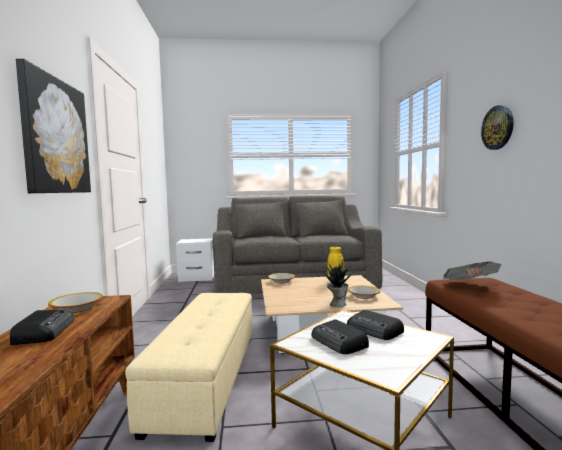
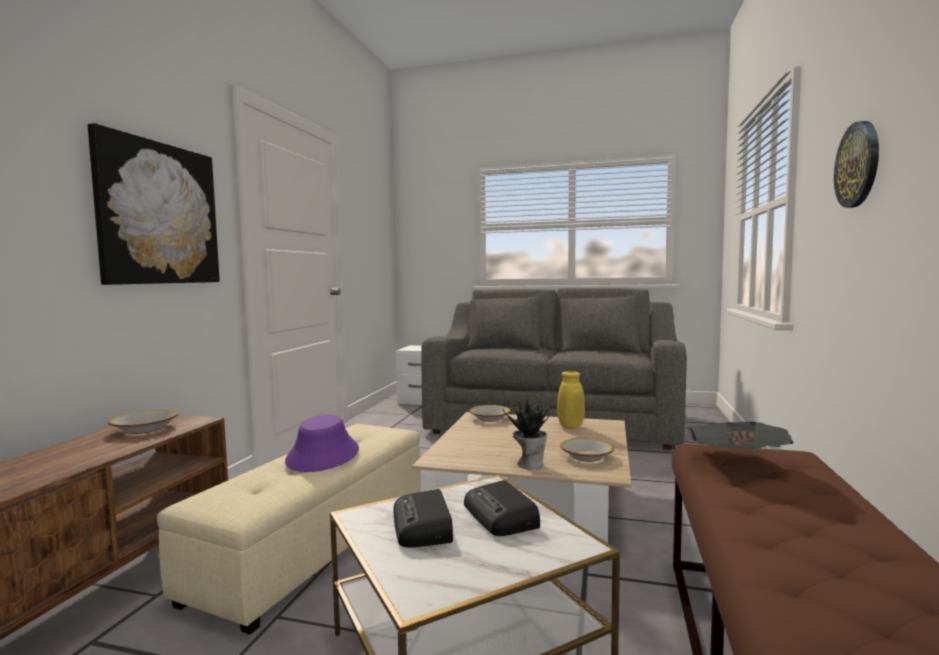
camera: 20 degrees right, 0 degrees up
radio [10,310,74,345] -> none
none -> purple hat [285,415,359,472]

